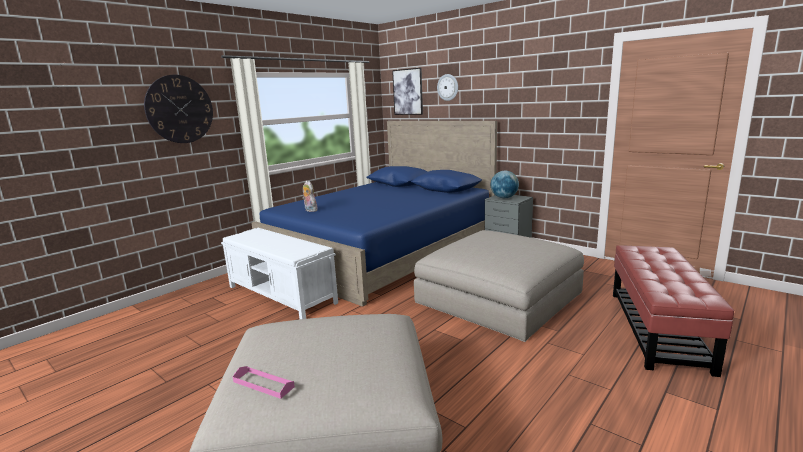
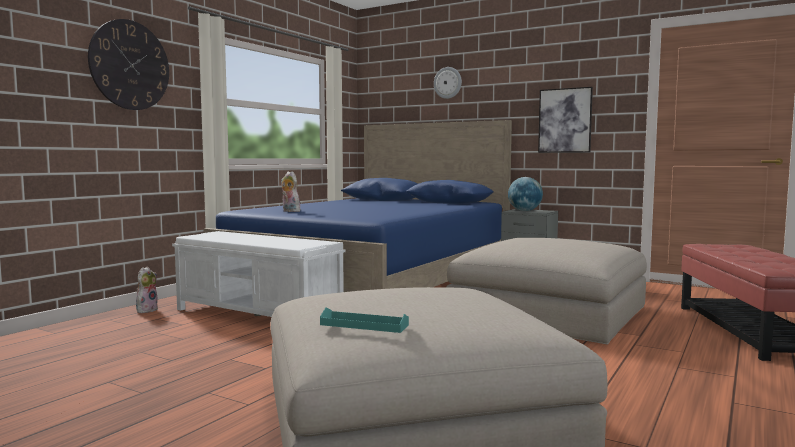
camera: 10 degrees left, 10 degrees down
pink tray [233,366,295,399] -> turquoise tray [320,307,409,333]
picture [392,68,423,115] -> picture moved to [538,87,593,153]
none -> plush toy [136,267,158,313]

